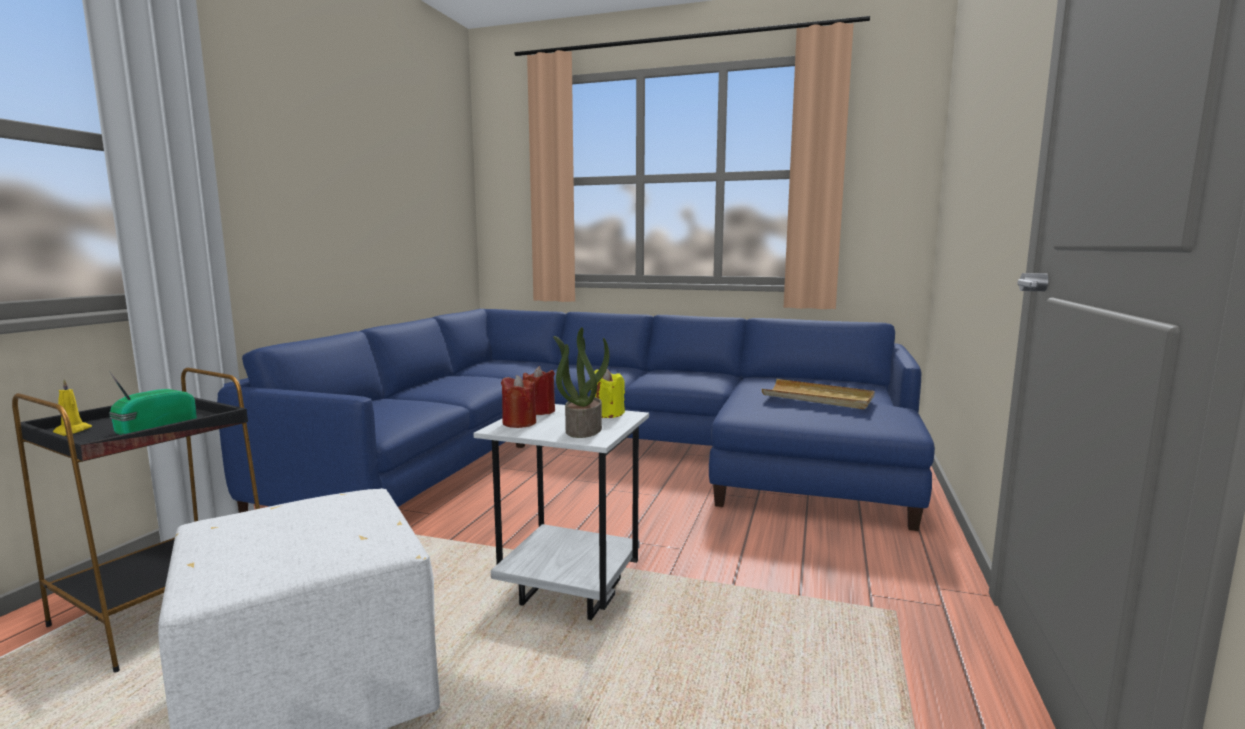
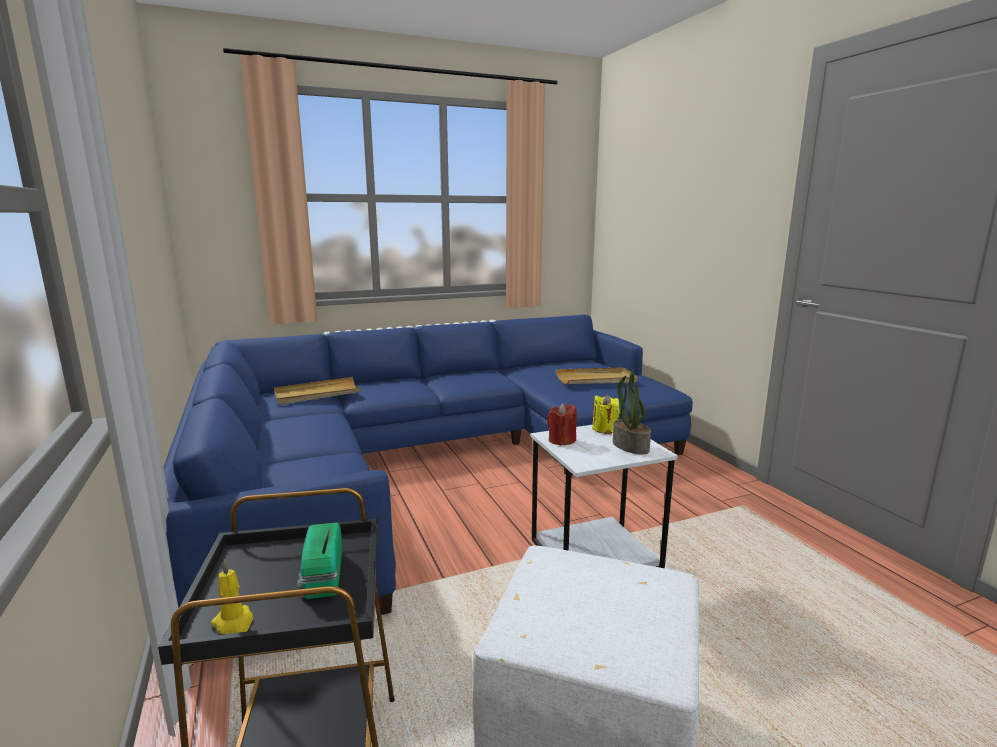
camera: 40 degrees left, 5 degrees up
red candle [501,375,536,428] -> none
none -> beige tray [274,377,361,405]

